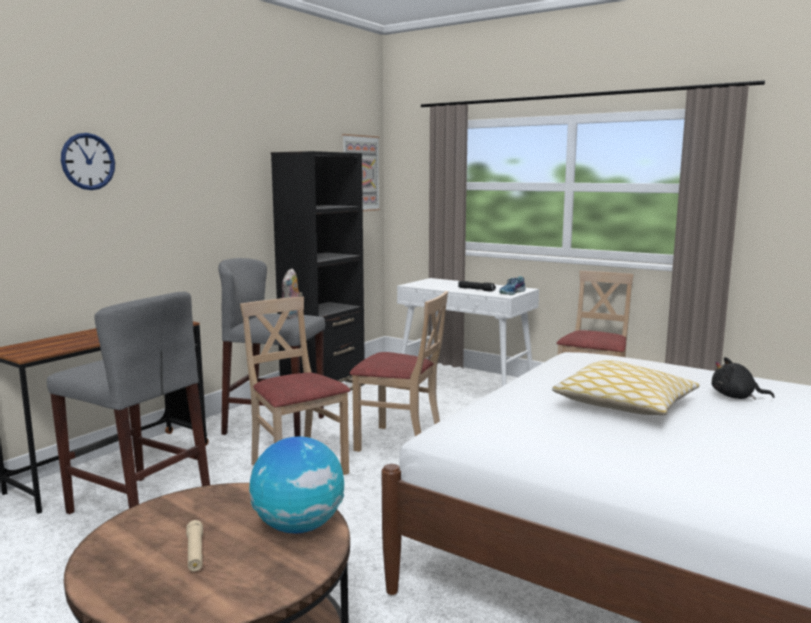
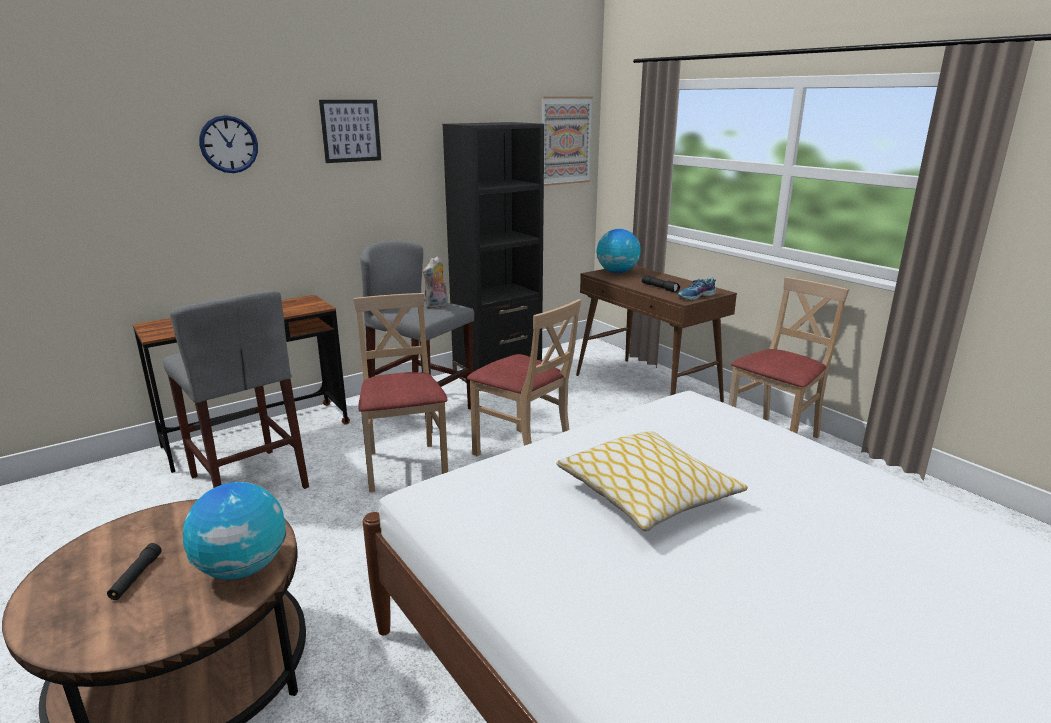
camera: 20 degrees right, 10 degrees up
beige flashlight [186,520,203,572] -> black flashlight [107,543,162,600]
white console table [397,278,539,386] -> brown console table [576,266,737,402]
black plush toy [712,357,775,400] -> none
none -> picture [319,100,381,163]
none -> globe [597,229,641,273]

